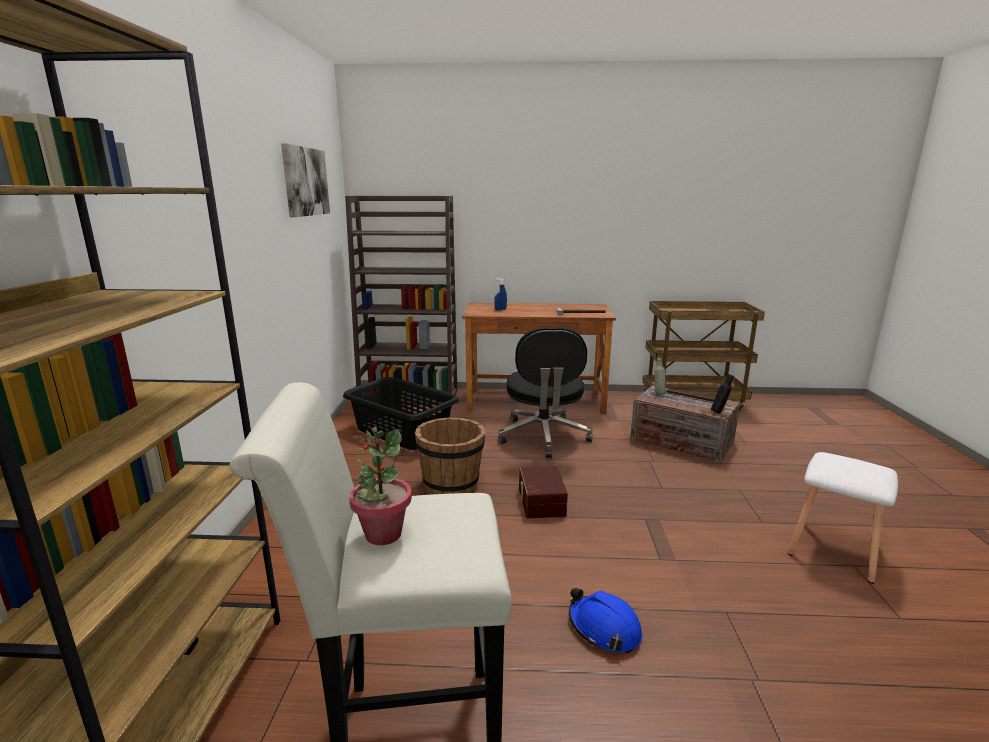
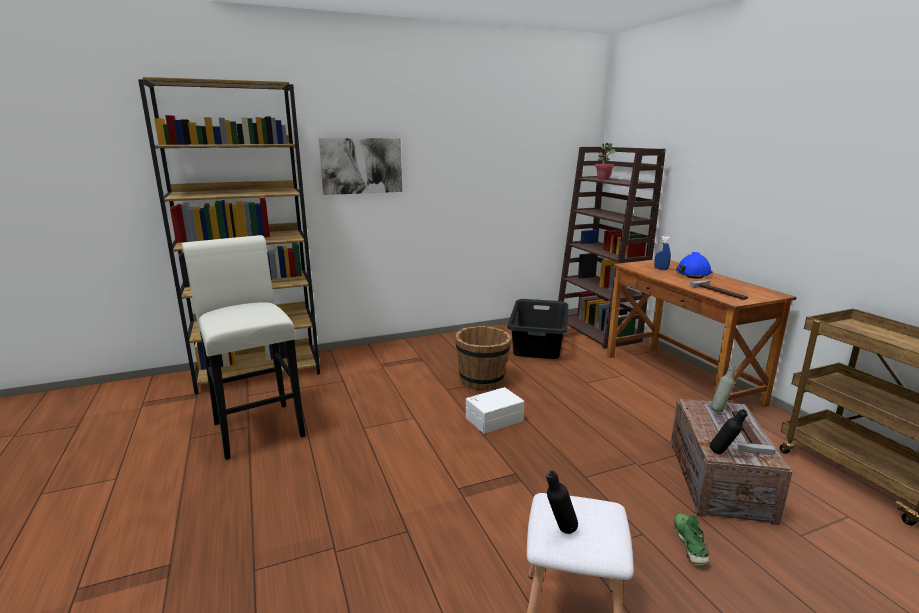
camera: 65 degrees right, 0 degrees up
picture [281,143,330,217] -> picture moved to [319,138,402,195]
potted plant [349,427,412,545] -> potted plant moved to [595,143,616,180]
black office chair [498,327,593,458] -> none
brown storage box [519,466,568,518] -> white storage box [466,387,524,434]
blue hard hat [569,588,642,653] -> blue hard hat moved to [676,252,712,279]
none -> black bottle [546,470,578,534]
none -> green shoe [674,514,710,565]

